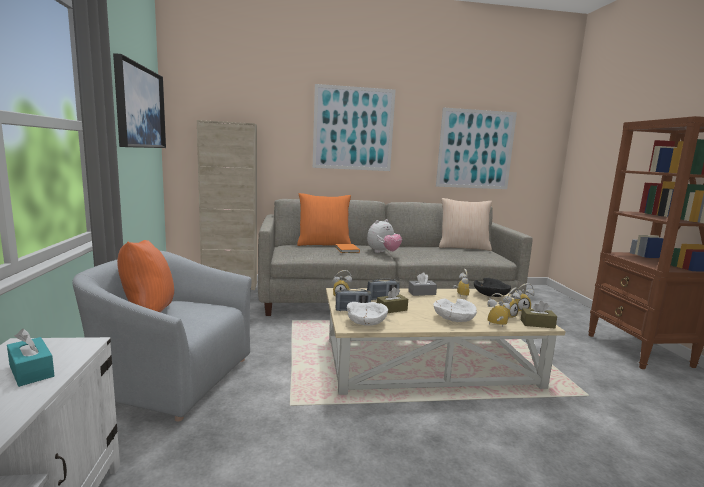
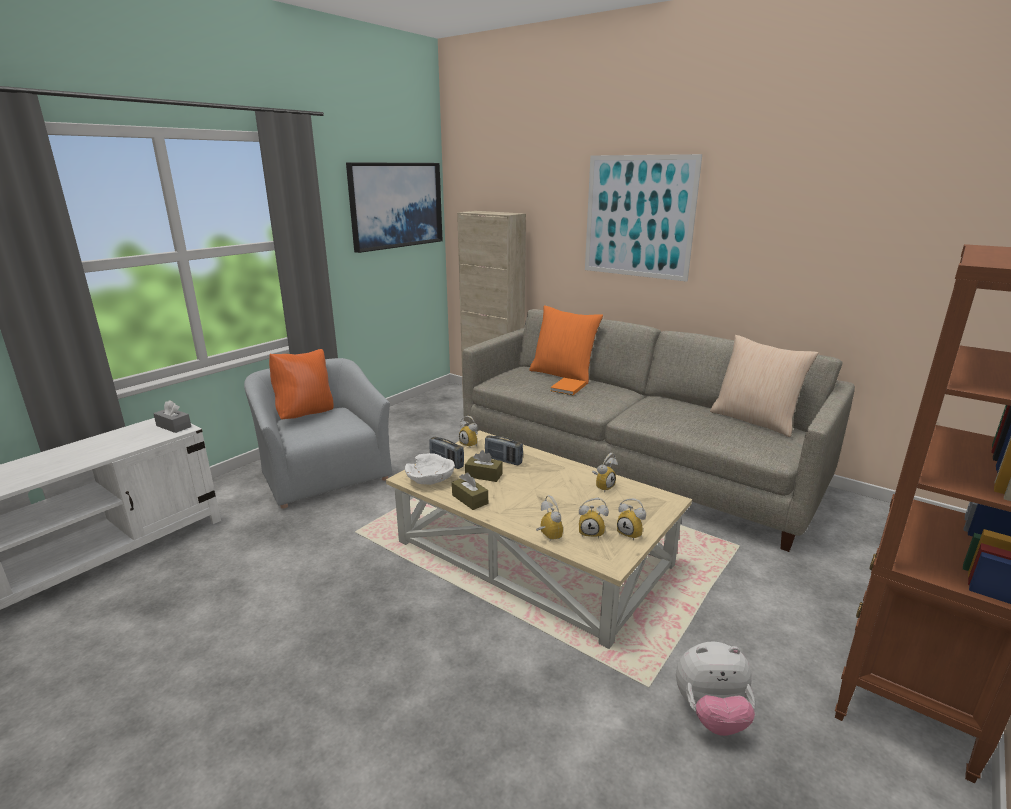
camera: 45 degrees right, 10 degrees up
turquoise tissue box [7,329,55,387] -> none
plush toy [367,219,402,253] -> plush toy moved to [676,641,755,736]
grey tissue box [408,273,437,296] -> grey tissue box moved to [153,400,191,433]
white bowl [433,299,477,322] -> none
picture [436,107,517,189] -> none
black bowl [474,278,511,297] -> none
brown tissue box [521,301,557,329] -> brown tissue box moved to [452,473,488,510]

